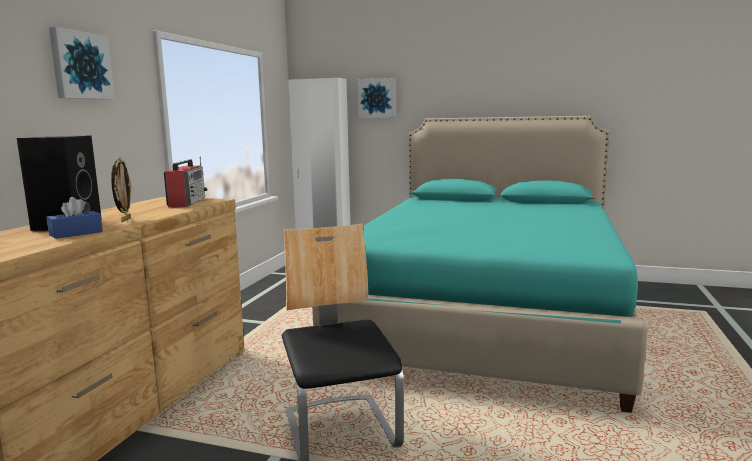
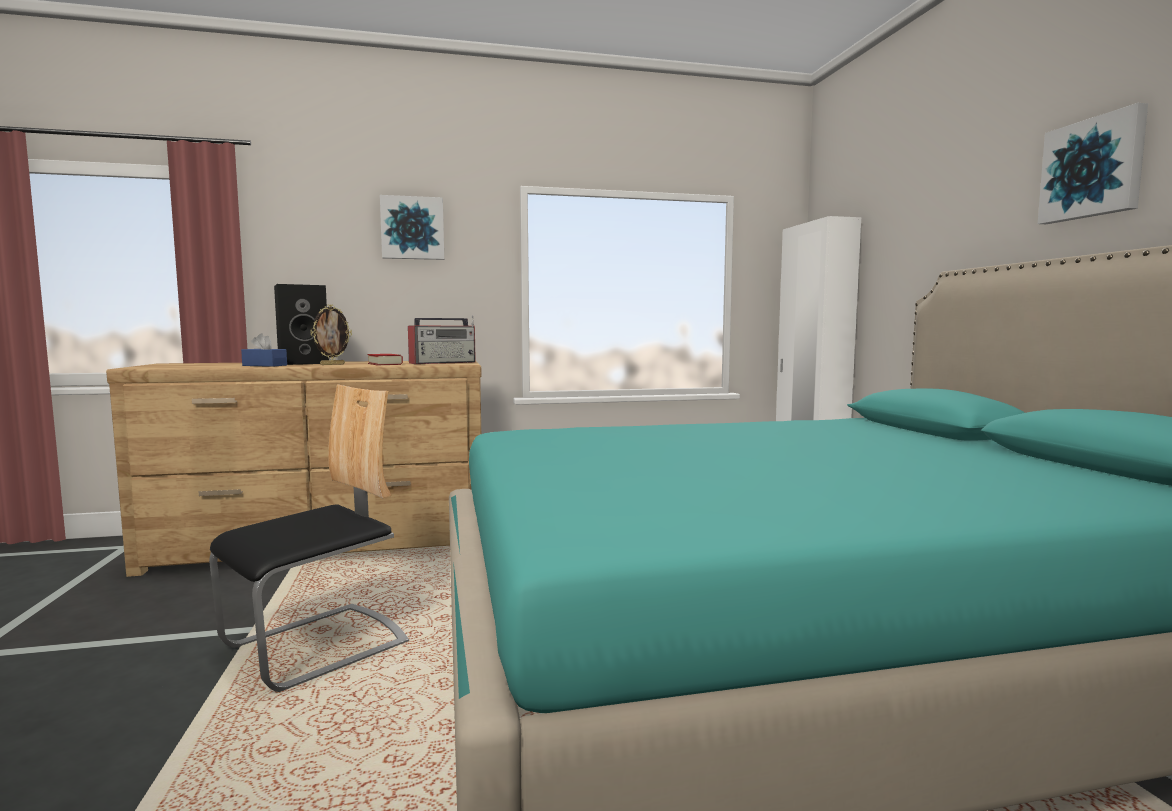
camera: 60 degrees right, 5 degrees down
picture [358,78,396,118] -> picture moved to [1038,103,1148,224]
none -> book [368,354,403,365]

